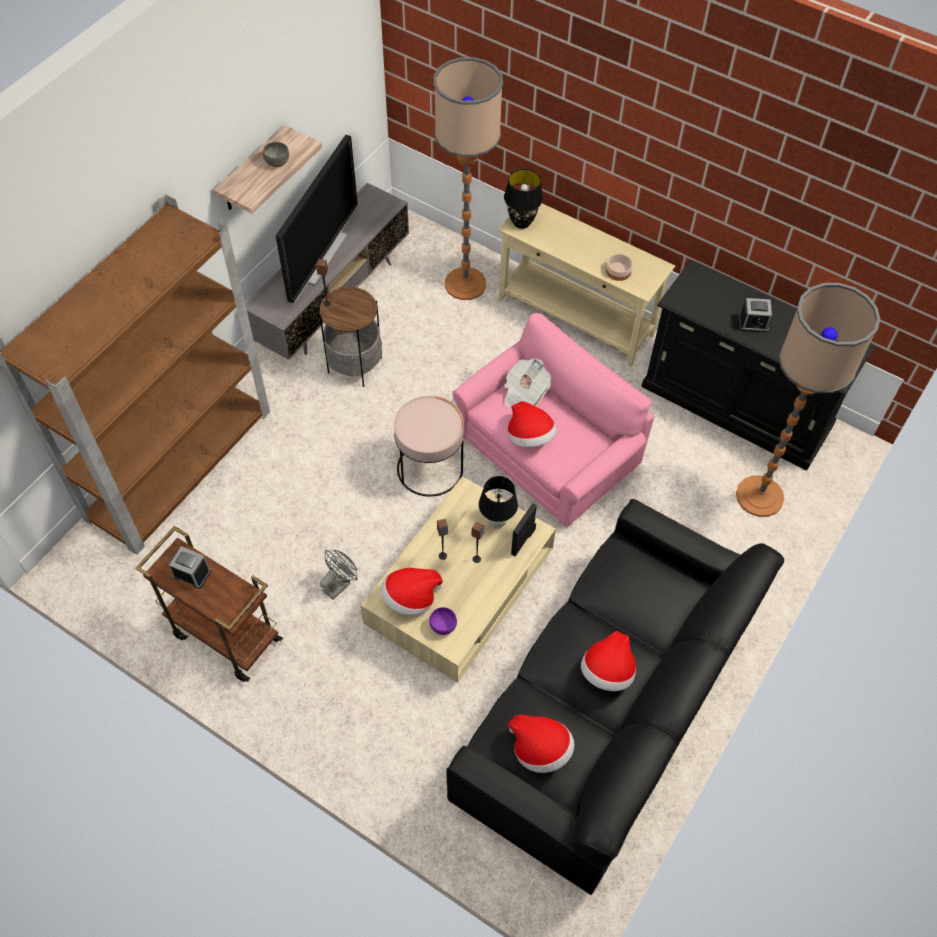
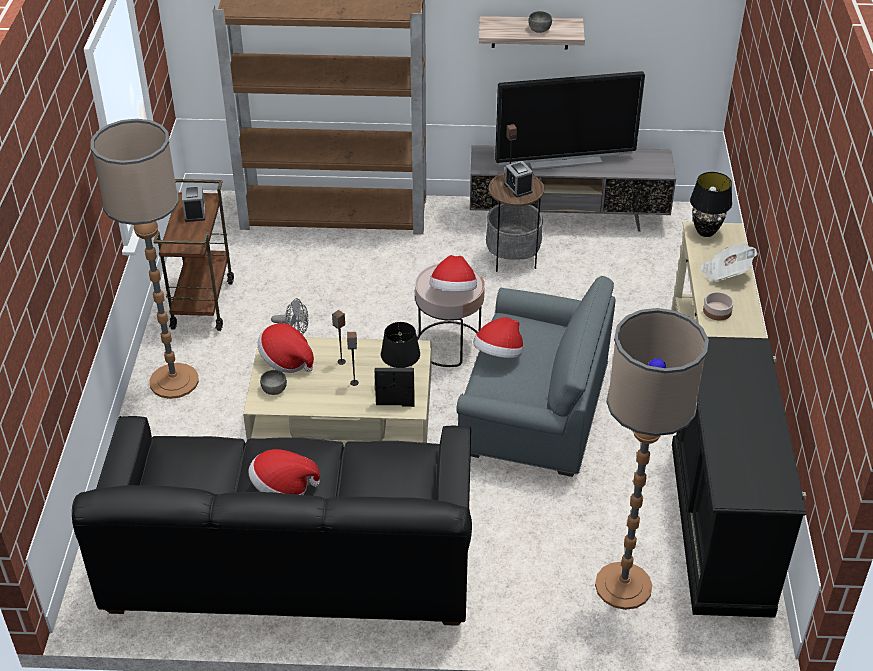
camera: 60 degrees right, 15 degrees down
purple bowl [429,607,457,635] -> grey bowl [260,370,287,395]
floor lamp [434,57,503,300] -> floor lamp moved to [91,119,199,399]
pink armchair [452,313,654,527] -> grey armchair [456,276,615,477]
newspaper [504,359,551,407] -> newspaper moved to [700,243,758,282]
hat [508,715,574,773] -> hat moved to [429,255,477,292]
alarm clock [739,298,773,333] -> alarm clock moved to [504,161,533,197]

